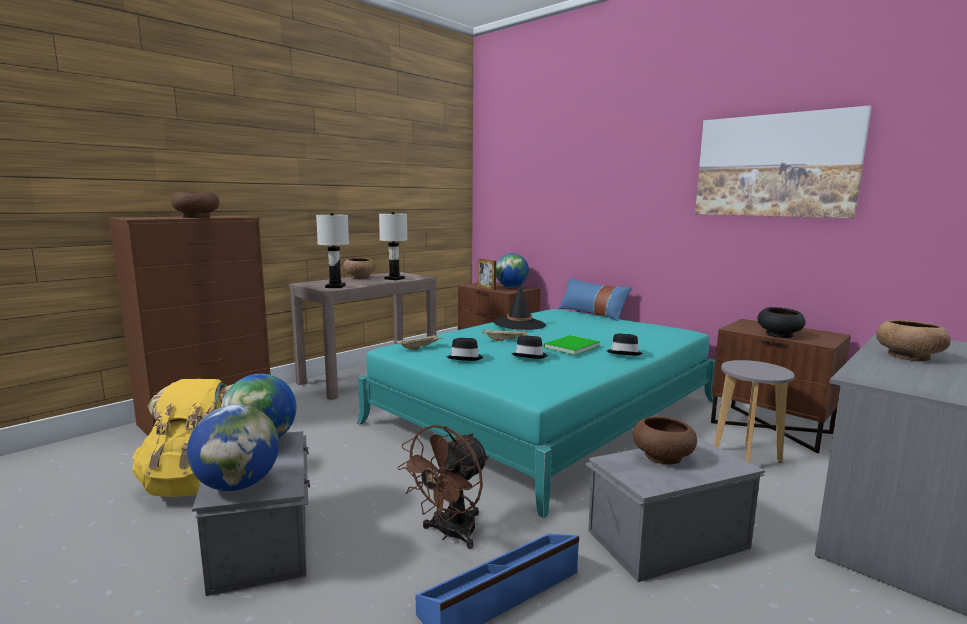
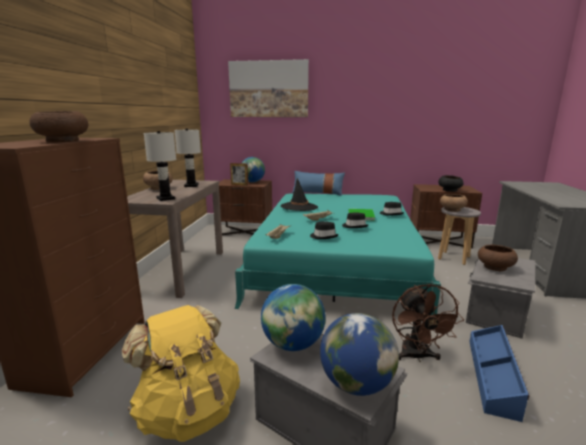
camera: 35 degrees left, 5 degrees up
picture [695,106,872,218] -> picture moved to [228,59,309,117]
brown bowl [876,320,951,361] -> brown bowl moved to [440,194,468,212]

